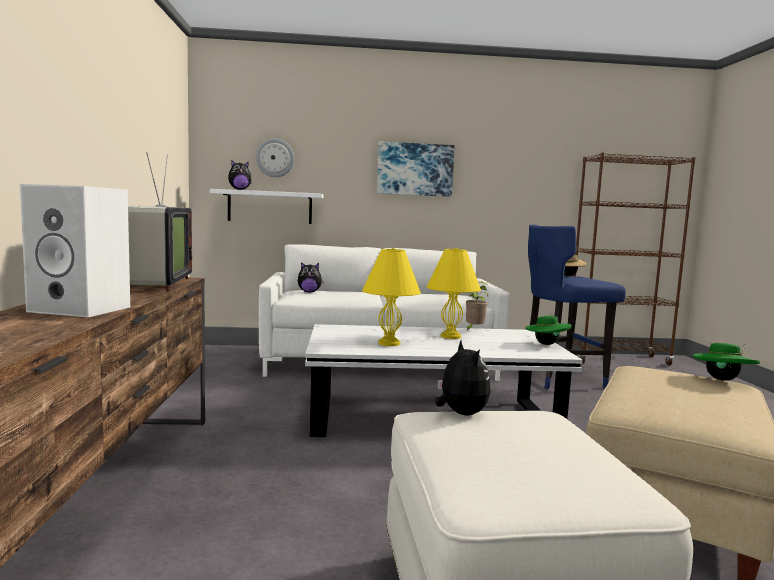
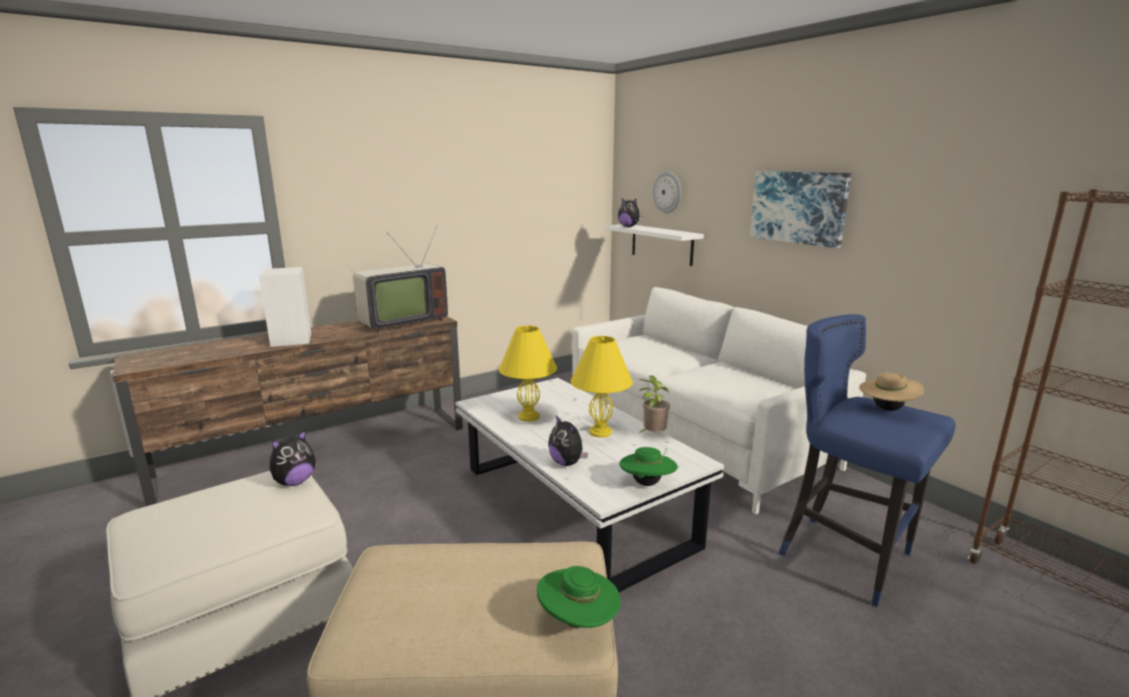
camera: 60 degrees right, 10 degrees up
plush toy [298,262,324,293] -> plush toy moved to [548,415,588,466]

